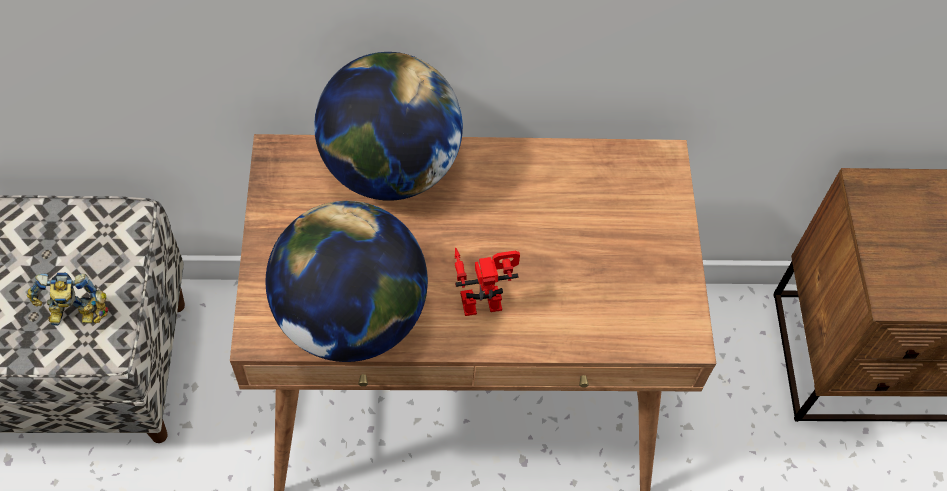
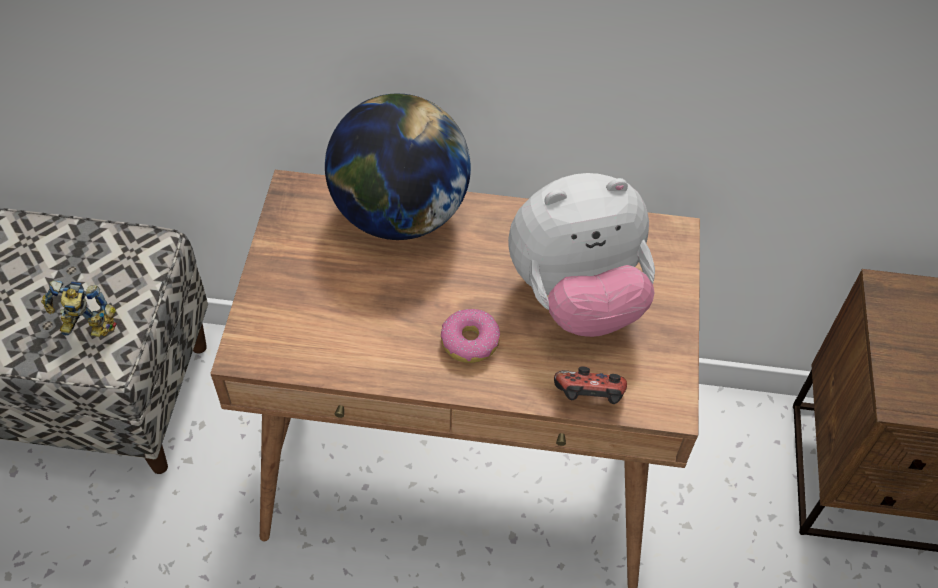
camera: 10 degrees right, 5 degrees down
globe [266,201,428,362] -> none
toy robot [455,248,520,316] -> donut [441,309,500,363]
none -> plush toy [508,173,655,337]
none -> game controller [554,366,627,404]

